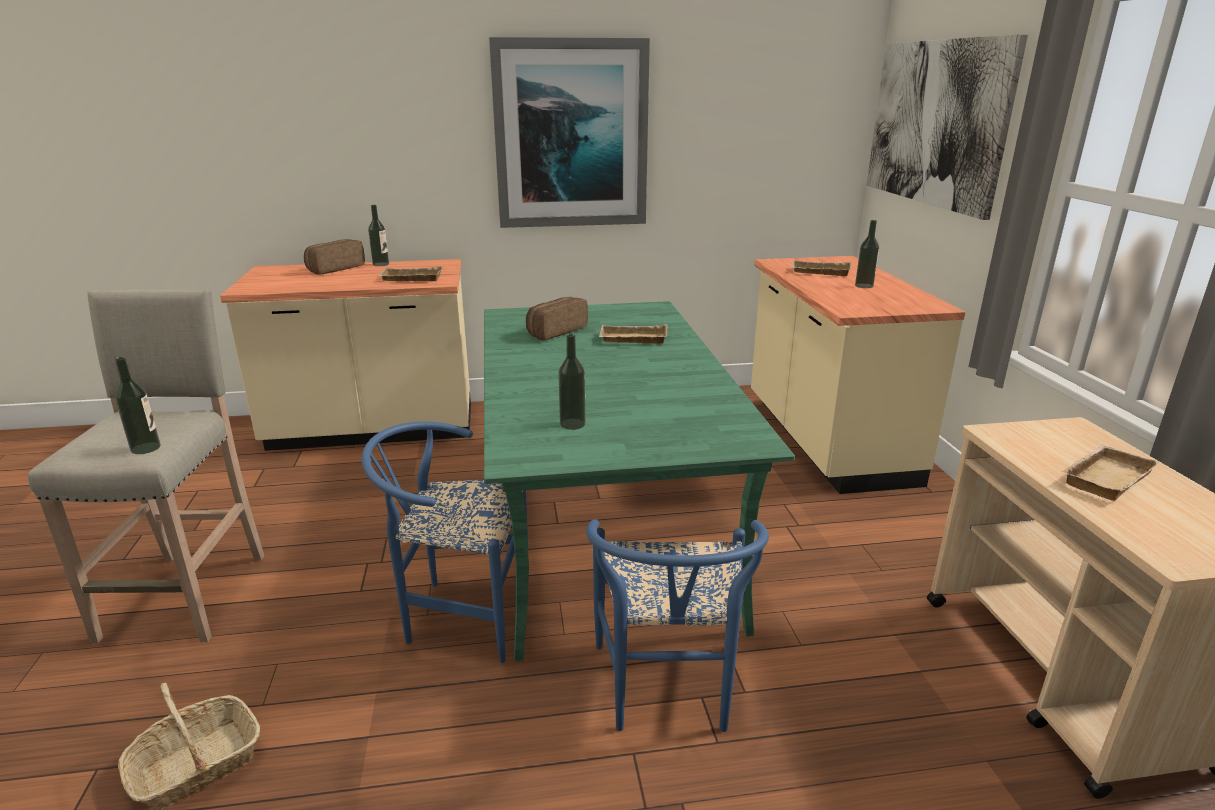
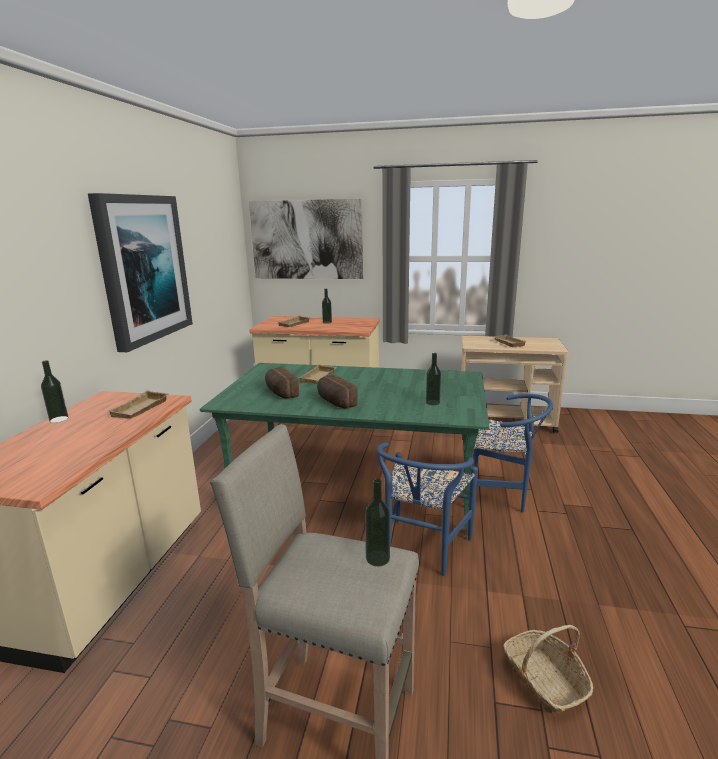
camera: 70 degrees left, 5 degrees down
bread [304,239,365,275] -> bread moved to [317,375,358,408]

